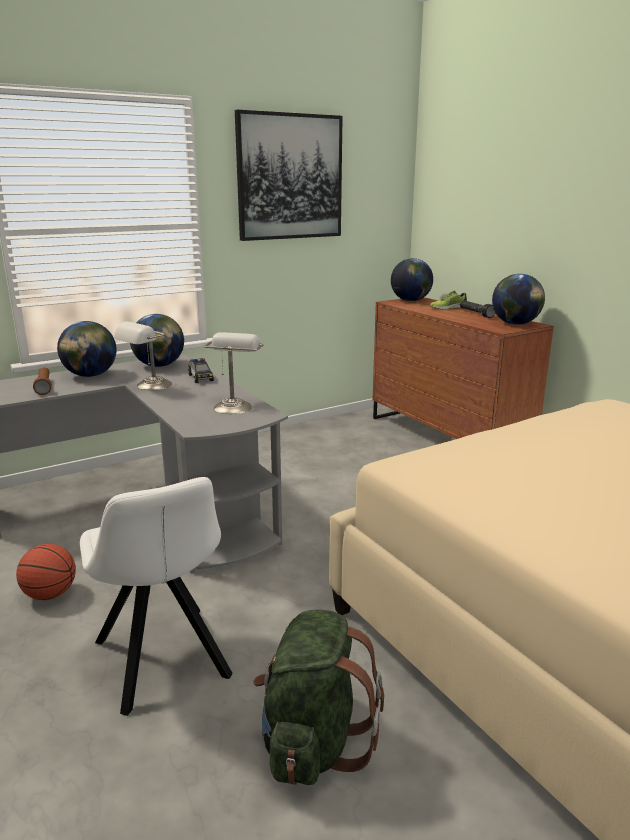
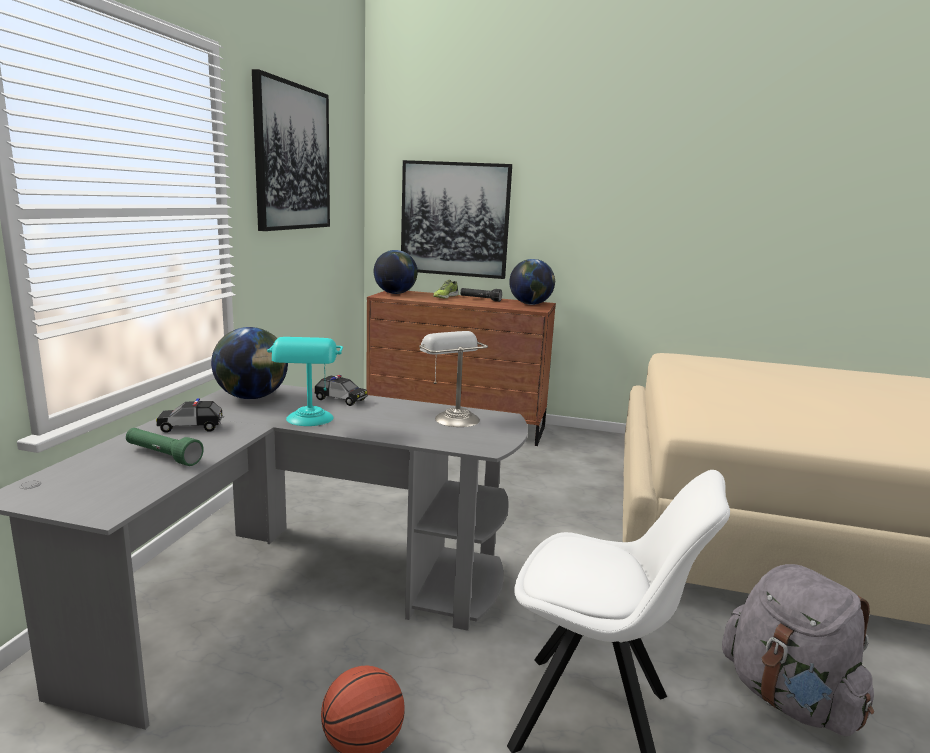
camera: 45 degrees left, 5 degrees down
brown flashlight [33,367,52,395] -> green flashlight [126,428,204,466]
globe [57,321,117,377] -> toy car [156,398,224,433]
white table lamp [114,322,172,390] -> turquoise table lamp [267,337,343,426]
green backpack [253,610,384,785] -> grey backpack [722,564,874,736]
none -> picture [401,160,512,279]

